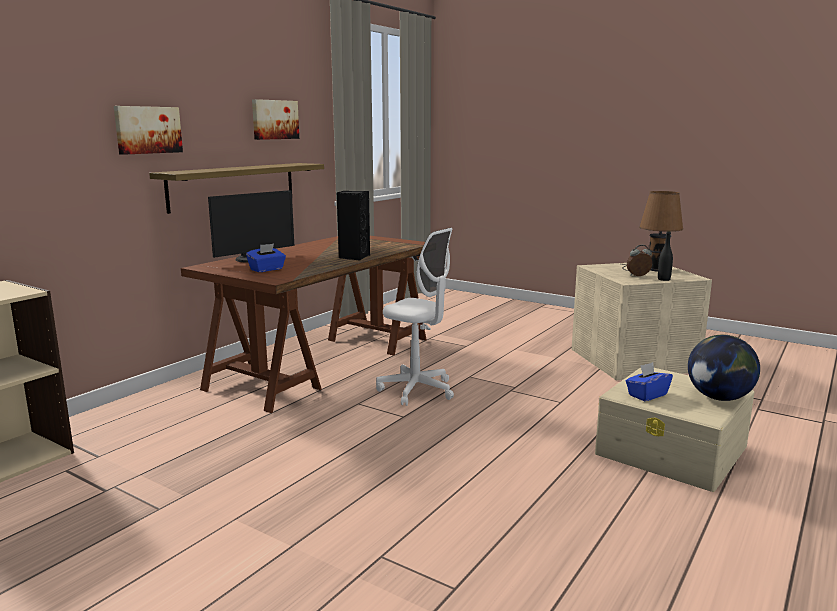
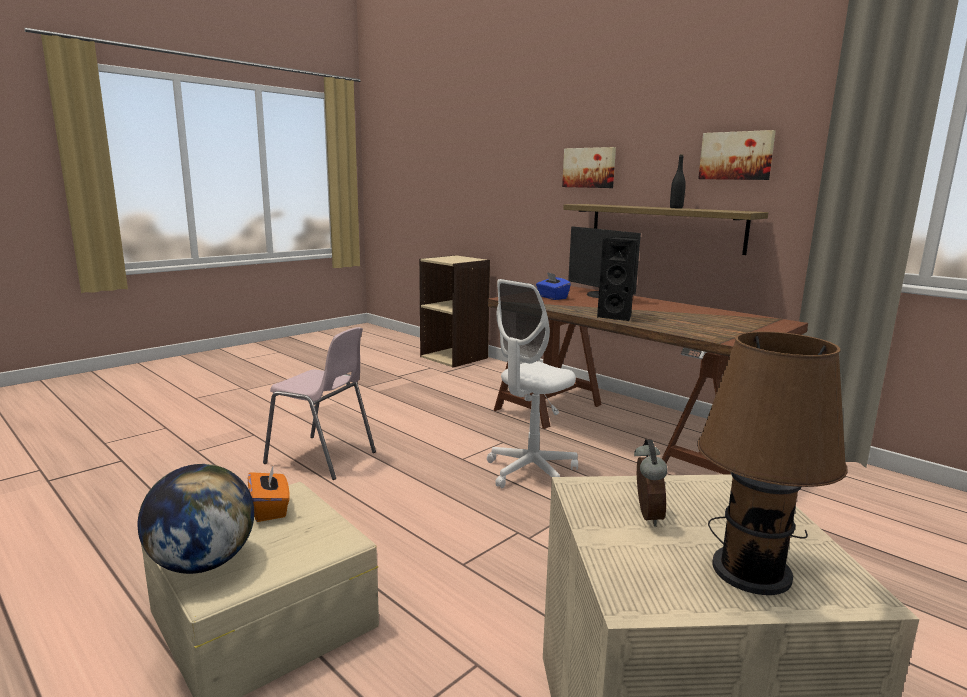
camera: 100 degrees right, 0 degrees up
blue tissue box [626,362,673,401] -> orange tissue box [248,466,290,522]
black bottle [658,231,673,281] -> black bottle moved to [670,155,686,208]
none -> pink chair [263,327,376,480]

